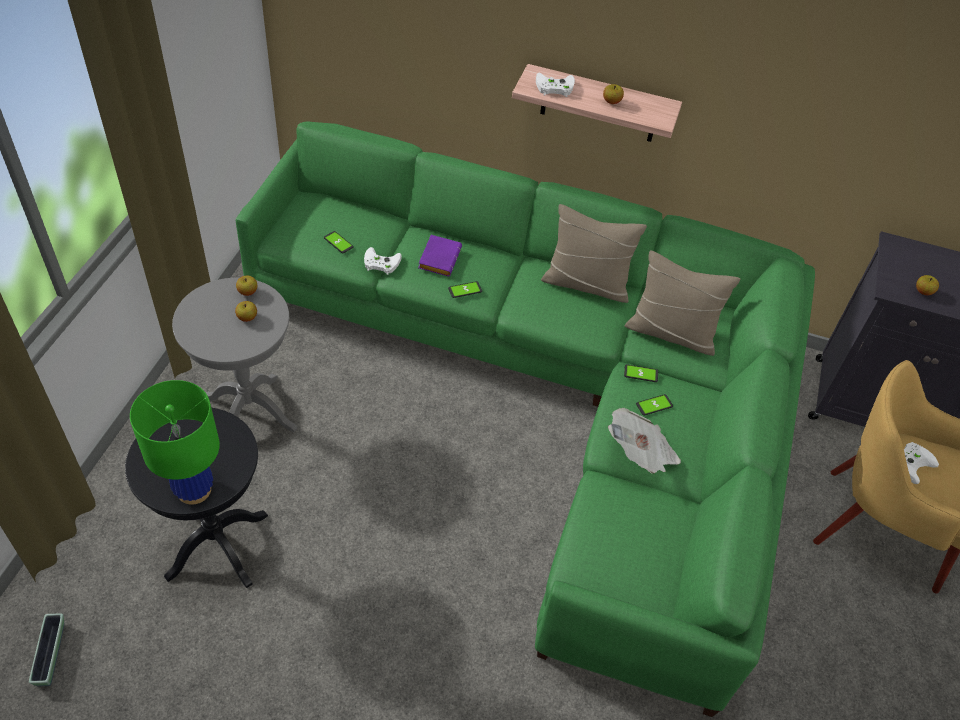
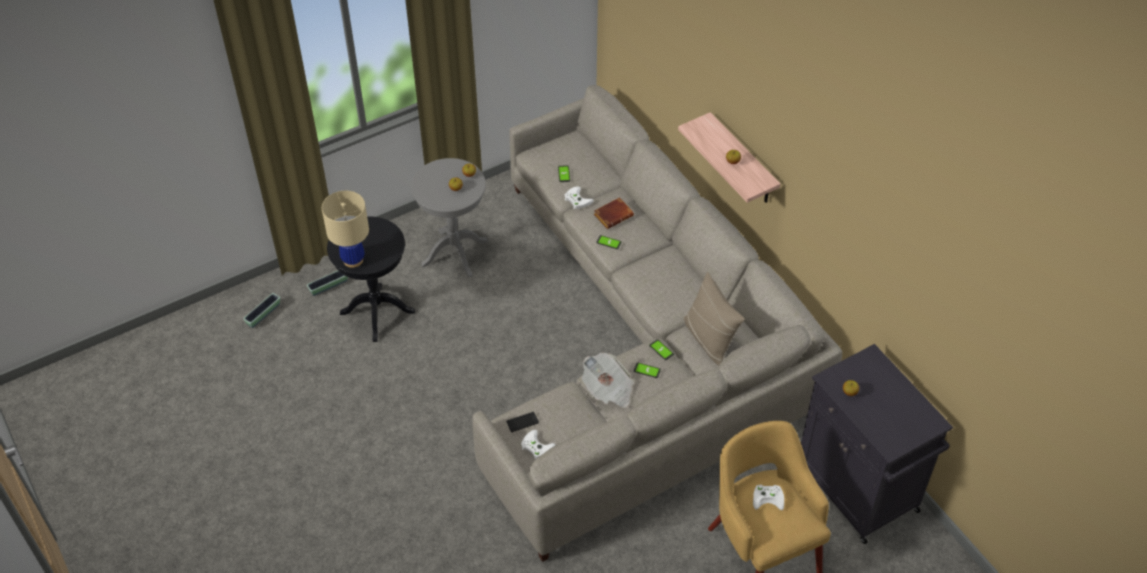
camera: 45 degrees right, 0 degrees up
green table lamp [130,380,220,505] -> beige table lamp [322,191,369,268]
green sofa [236,121,815,717] -> grey sofa [472,85,842,562]
purple book [418,235,462,276] -> brown book [594,197,634,229]
white game controller [536,73,575,97] -> white game controller moved to [521,430,556,460]
beige pillow [541,204,647,303] -> none
none -> planter [307,271,348,296]
none -> phone [506,412,539,432]

